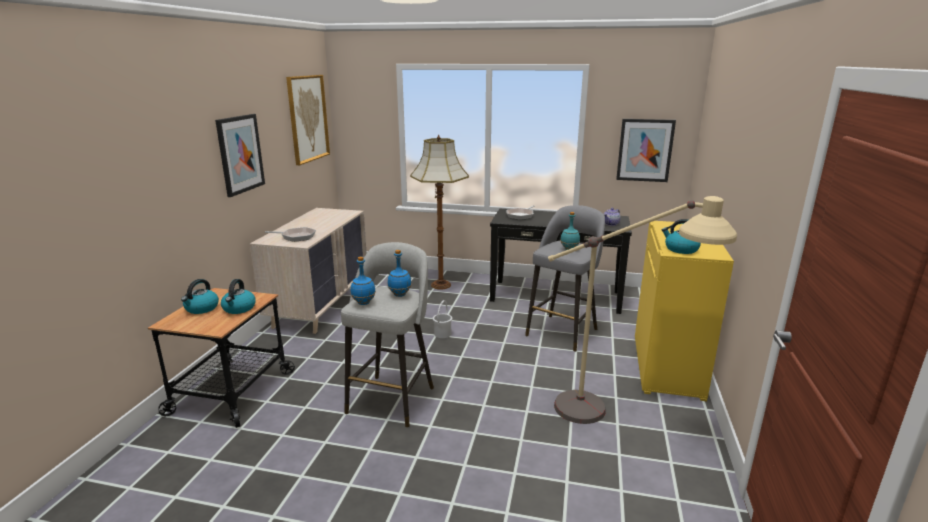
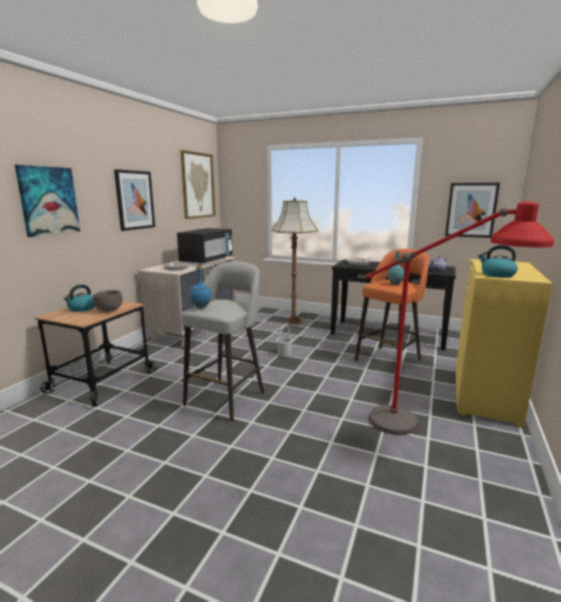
camera: 10 degrees right, 5 degrees down
kettle [221,279,256,314] -> brown bowl [93,290,123,312]
blue bottle [387,250,412,297] -> none
grey stool [525,205,605,352] -> orange stool [355,249,429,361]
beige floor lamp [548,196,737,424] -> red floor lamp [366,202,554,435]
none -> picture [15,165,80,237]
none -> black microwave [177,228,233,265]

